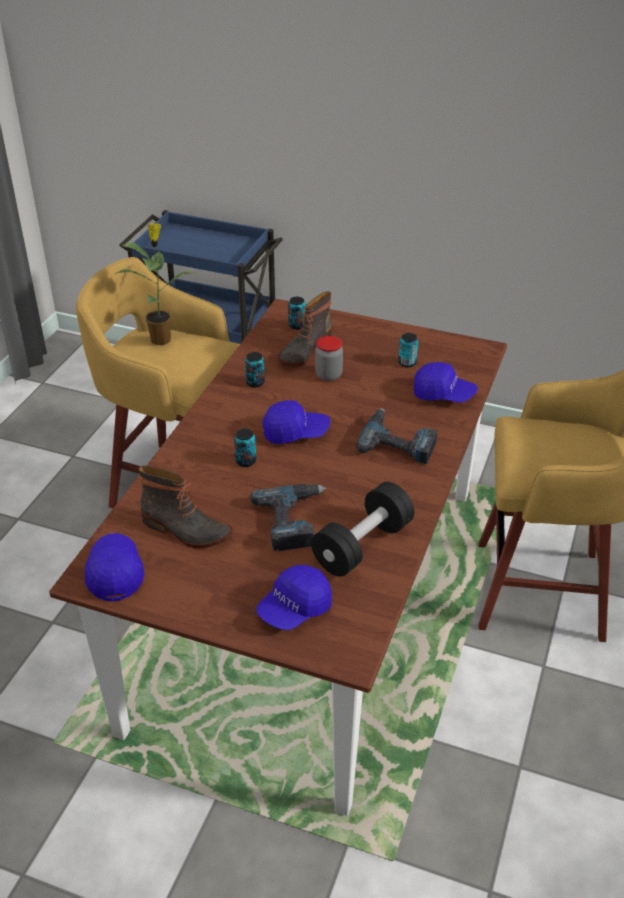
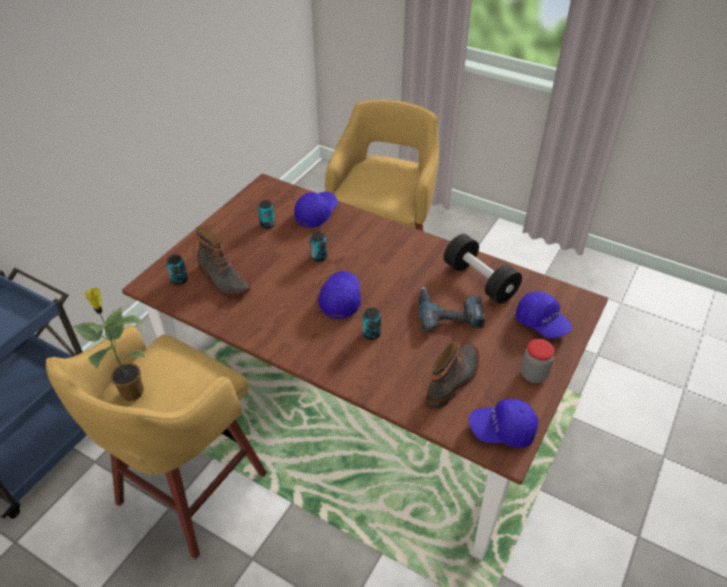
camera: 80 degrees left, 5 degrees up
can [245,352,265,387] -> can moved to [310,232,327,262]
jar [315,336,343,381] -> jar moved to [521,339,555,383]
power drill [356,408,438,464] -> none

